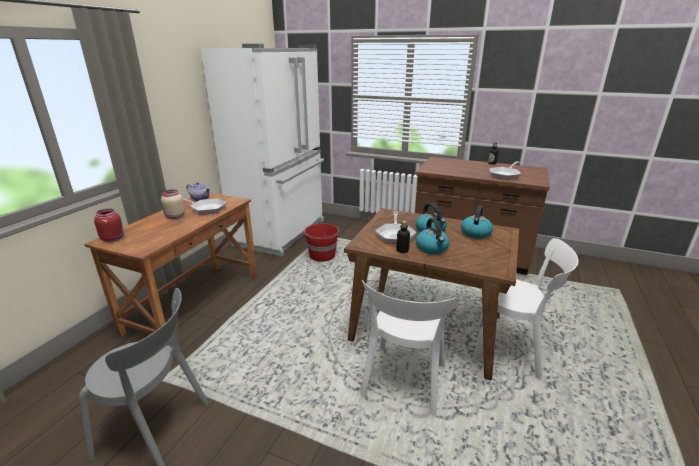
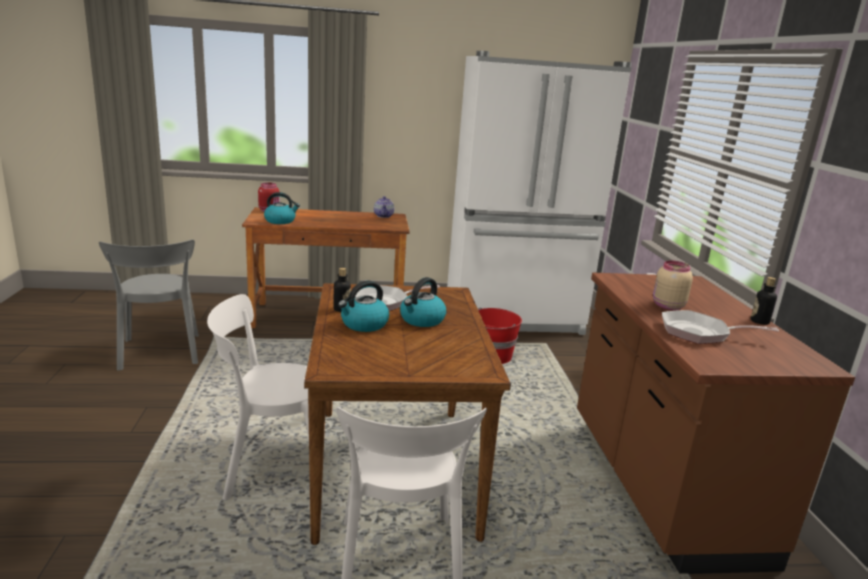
camera: 60 degrees right, 5 degrees down
beige jar [161,190,185,219] -> beige jar moved to [653,260,693,310]
frying pan [183,198,226,215] -> none
kettle [461,206,493,239] -> kettle moved to [264,192,300,224]

